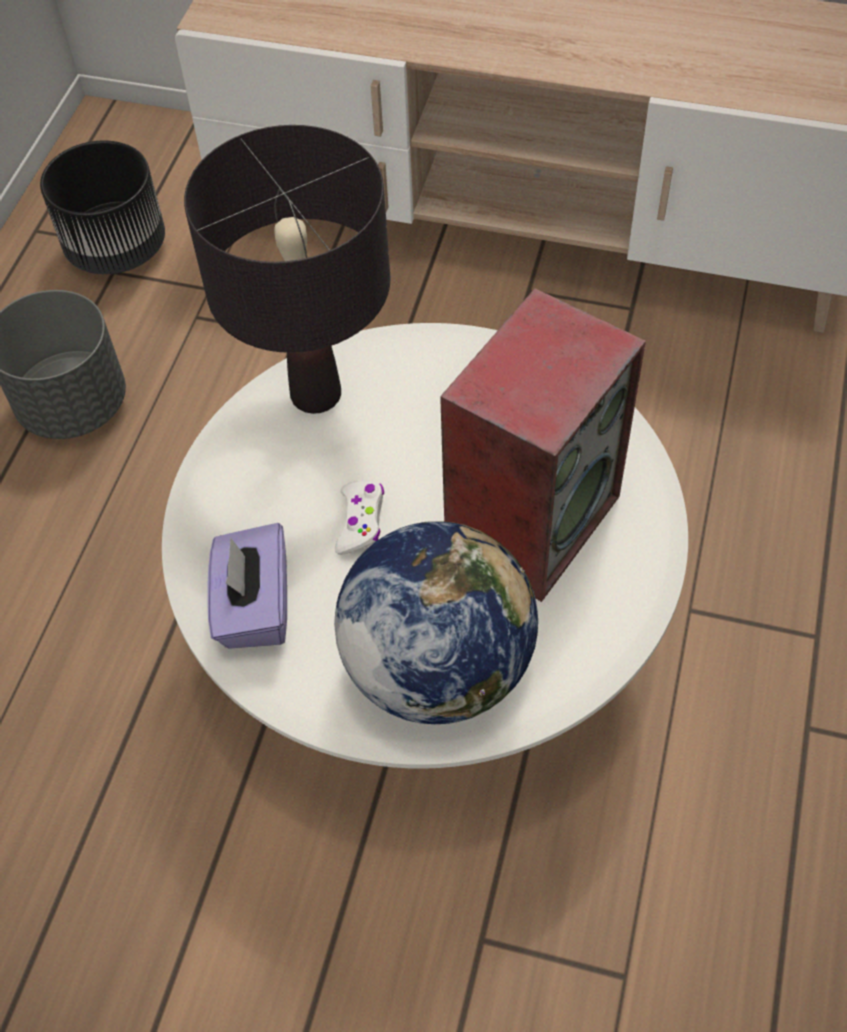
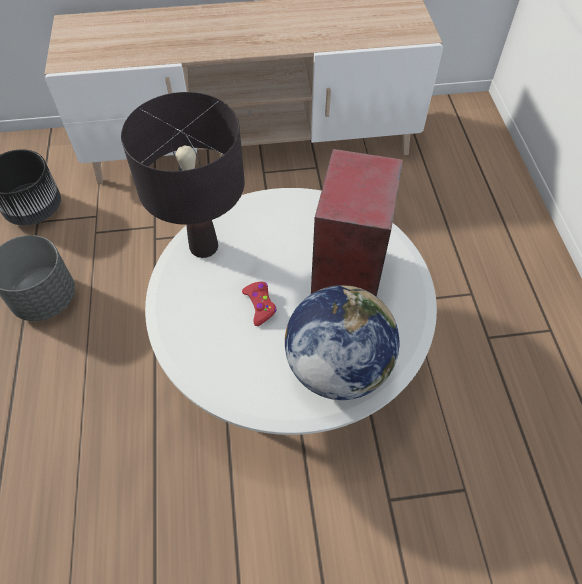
camera: 25 degrees left, 0 degrees up
purple tissue box [207,523,287,649] -> none
white game controller [335,480,384,555] -> red game controller [242,282,276,326]

